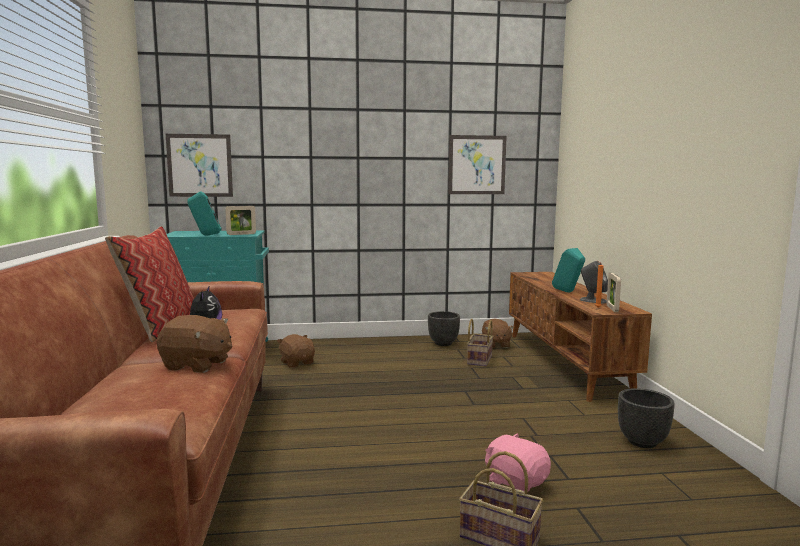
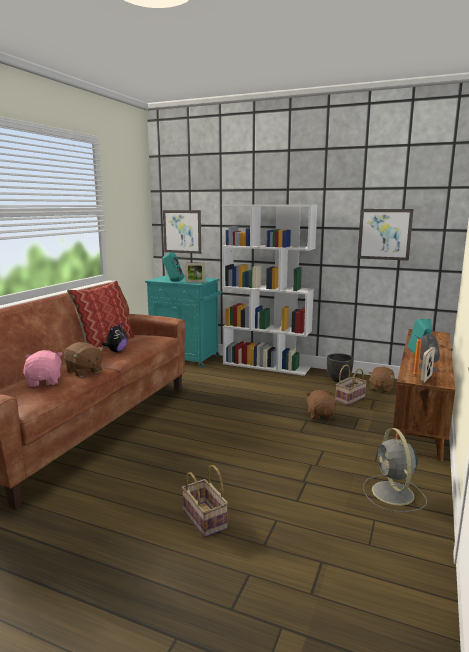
camera: 30 degrees right, 5 degrees up
brown plush toy [277,334,315,368] -> brown plush toy moved to [306,390,336,419]
pink plush toy [485,433,551,493] -> pink plush toy moved to [23,350,63,387]
black planter [618,388,675,448] -> grey fan [363,428,427,512]
none -> white bookcase [222,205,317,376]

